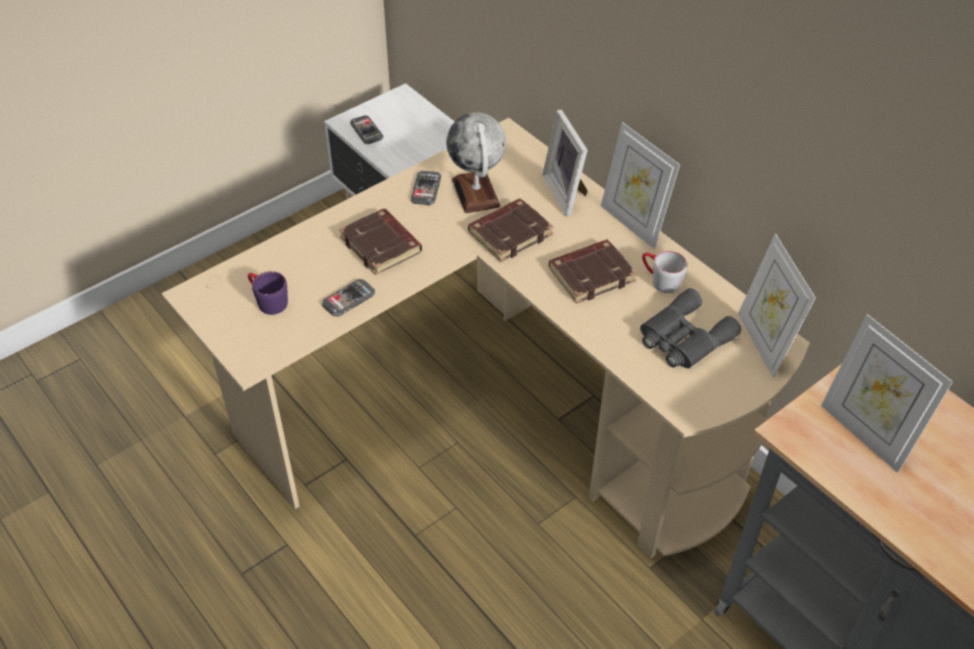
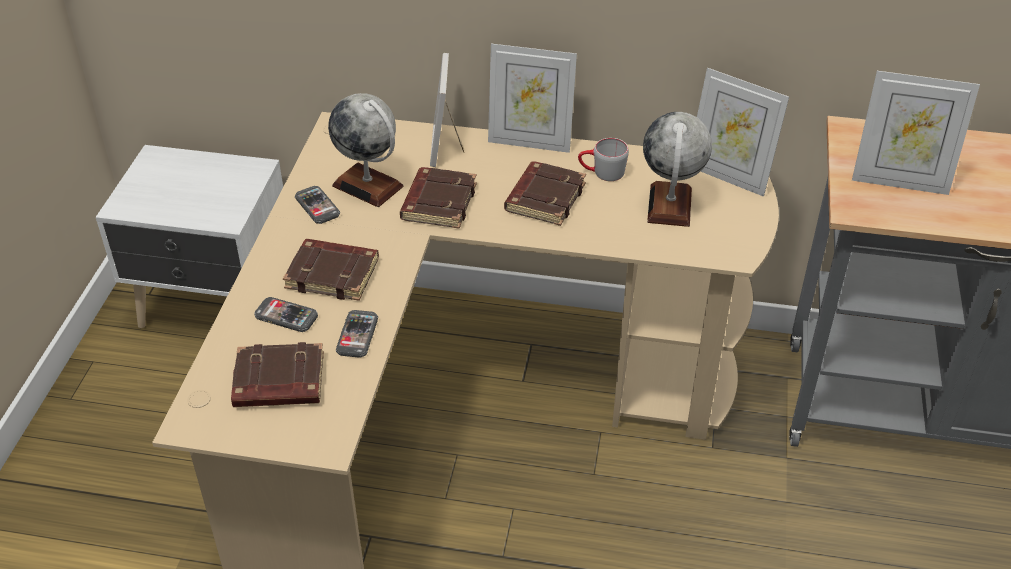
camera: 40 degrees left, 5 degrees down
purple mug [248,271,288,315] -> brown book [231,342,324,407]
phone [350,115,383,144] -> phone moved to [254,297,318,332]
picture frame [542,110,588,216] -> picture frame turned 60 degrees clockwise [430,53,464,167]
grey binoculars [640,288,741,369] -> globe [643,112,712,227]

